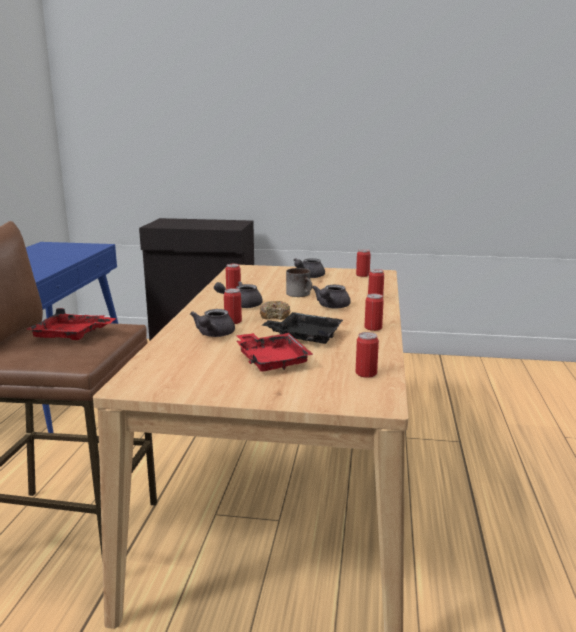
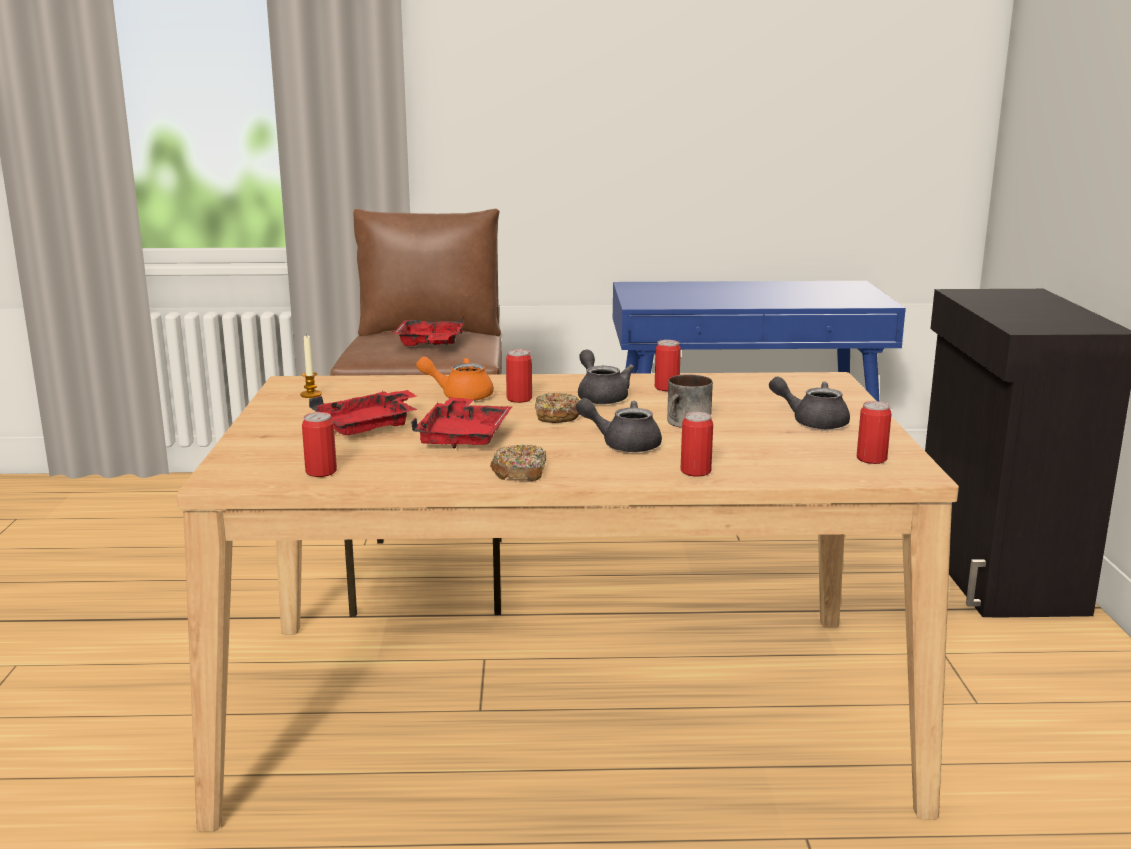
camera: 80 degrees right, 0 degrees up
grey teapot [190,309,235,337] -> orange teapot [416,357,494,401]
black tray [262,312,343,344] -> red tray [411,397,513,448]
can [365,293,384,331] -> donut [490,444,547,482]
none -> candle [300,336,322,398]

